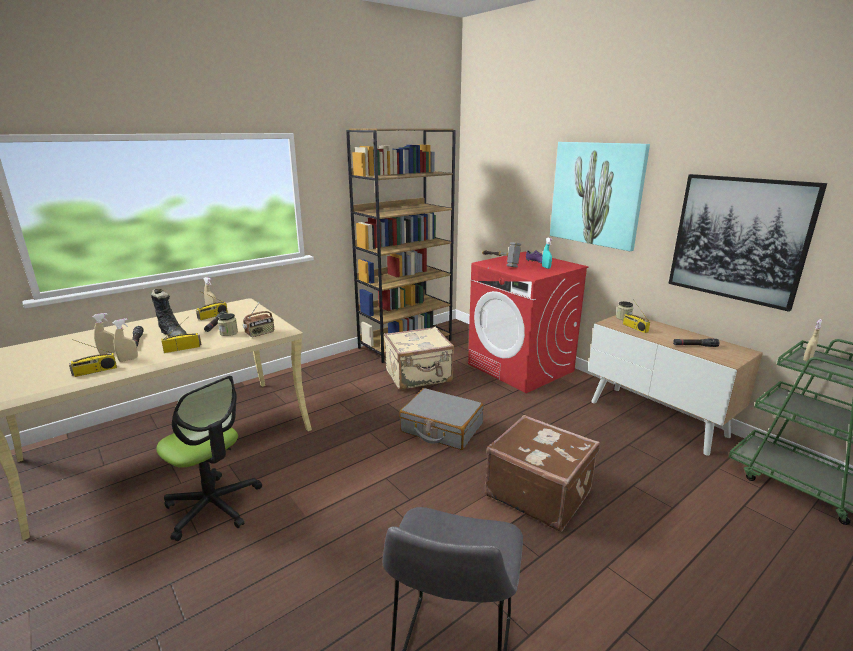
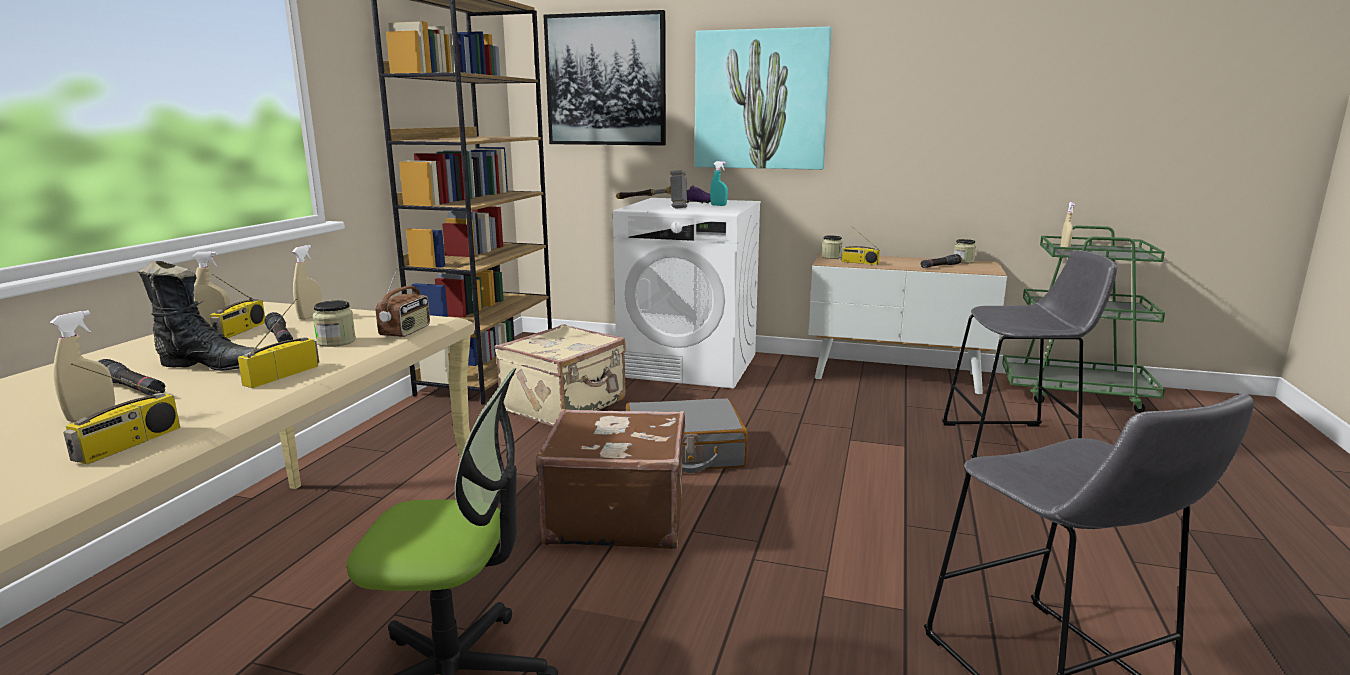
camera: 35 degrees left, 5 degrees down
beige spray bottle [113,319,138,362] -> beige spray bottle moved to [292,245,322,320]
red washing machine [468,252,589,393] -> white washing machine [613,198,761,389]
brown suitcase [485,415,600,532] -> brown suitcase moved to [536,409,685,549]
picture [668,174,827,312] -> picture moved to [543,10,666,146]
none -> grey stool [941,250,1117,458]
none -> jar [954,239,976,263]

